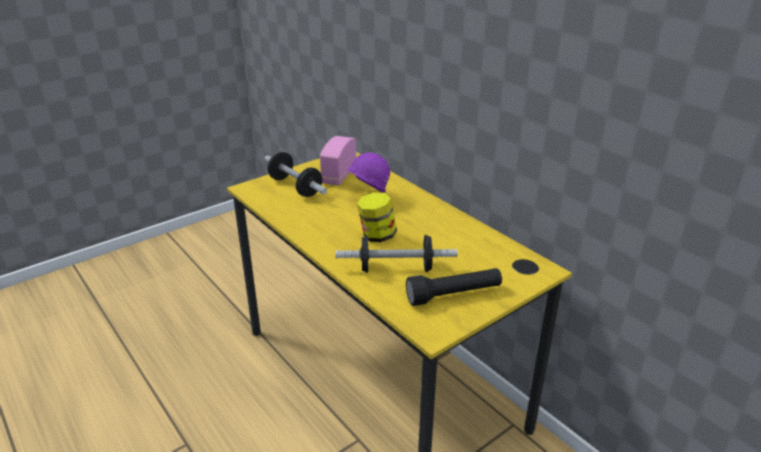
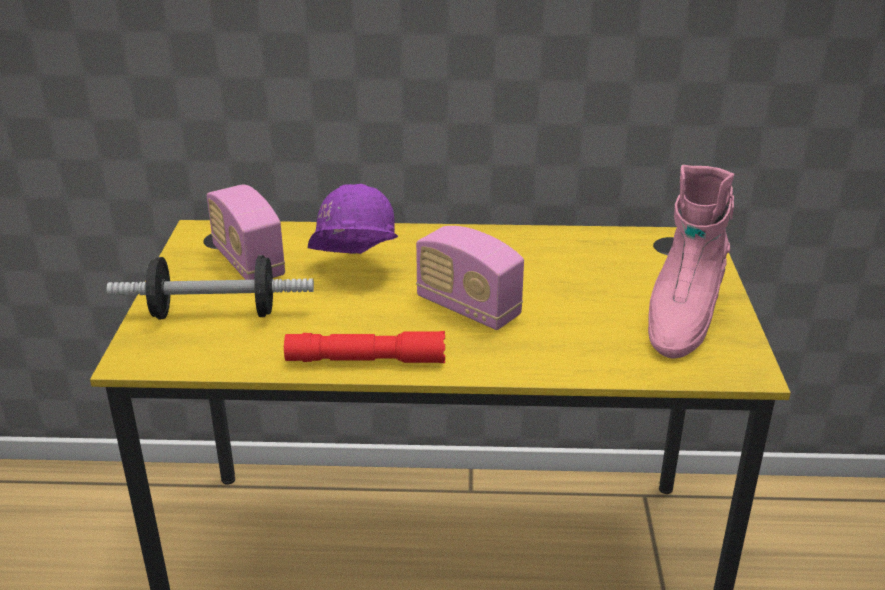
camera: 50 degrees left, 0 degrees up
dumbbell [336,235,458,273] -> none
jar [357,193,397,242] -> radio [416,226,524,330]
black flashlight [406,268,502,306] -> pink boot [648,165,734,359]
none -> red flashlight [284,331,445,363]

